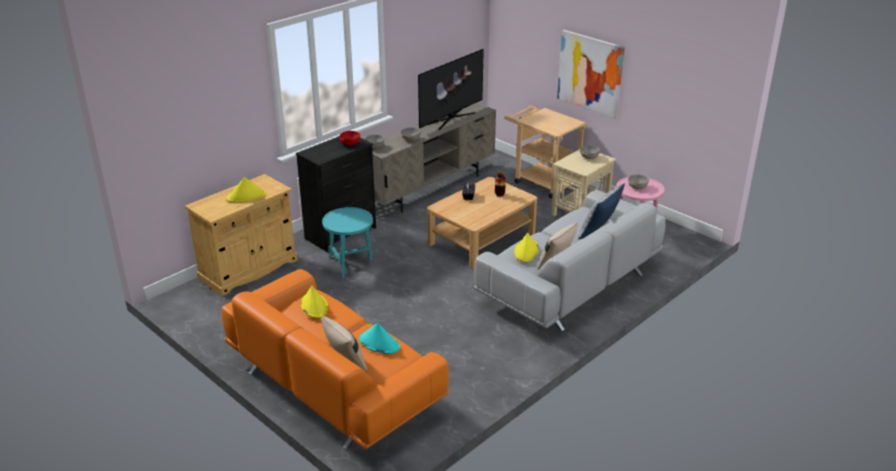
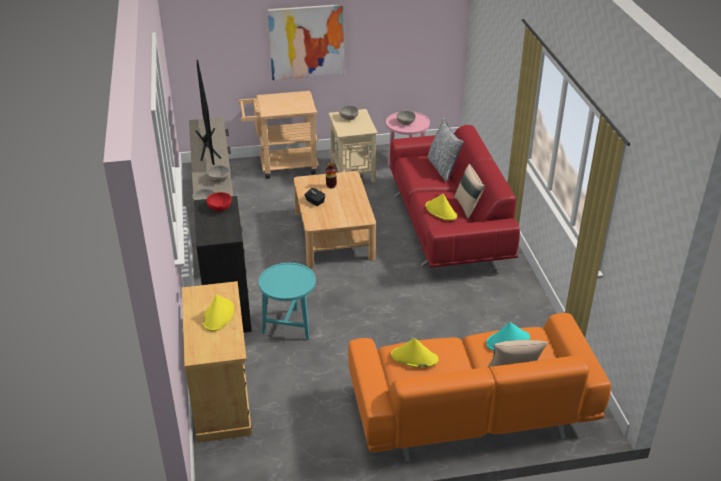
camera: 55 degrees left, 5 degrees up
grey sofa [473,190,666,331] -> red sofa [390,125,520,268]

